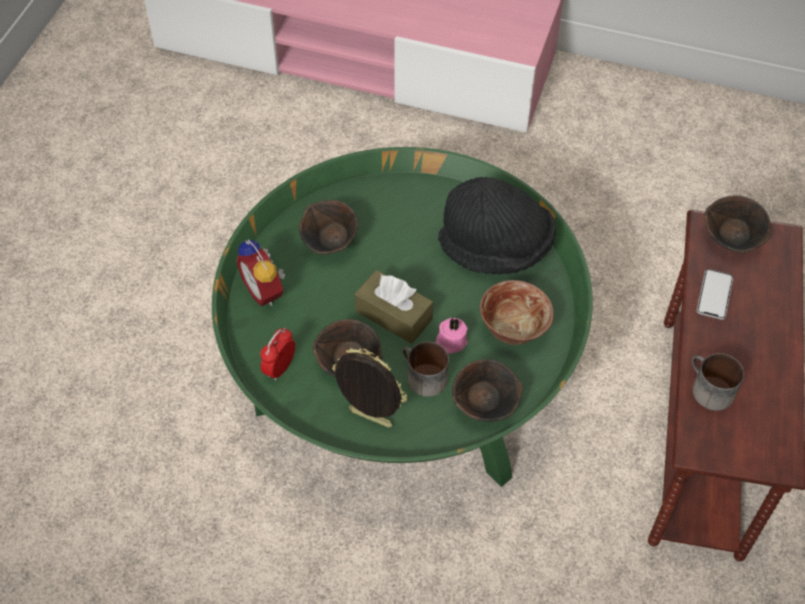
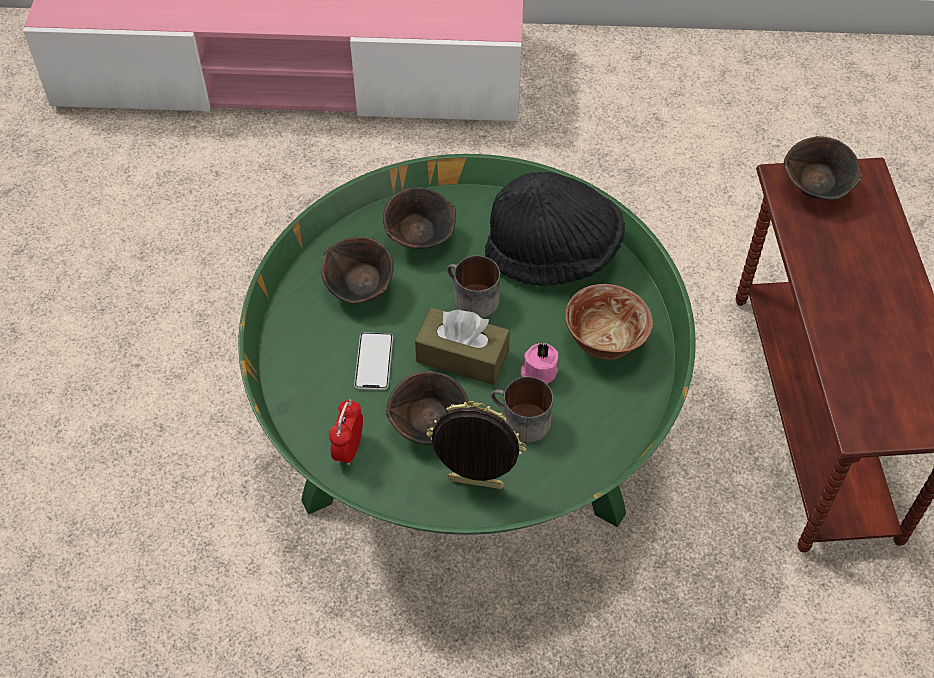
camera: 15 degrees left, 0 degrees up
alarm clock [236,239,286,307] -> none
brown bowl [452,359,523,422] -> brown bowl moved to [383,187,456,249]
mug [692,353,744,410] -> mug moved to [447,256,500,318]
phone [697,269,733,320] -> phone moved to [354,332,393,390]

